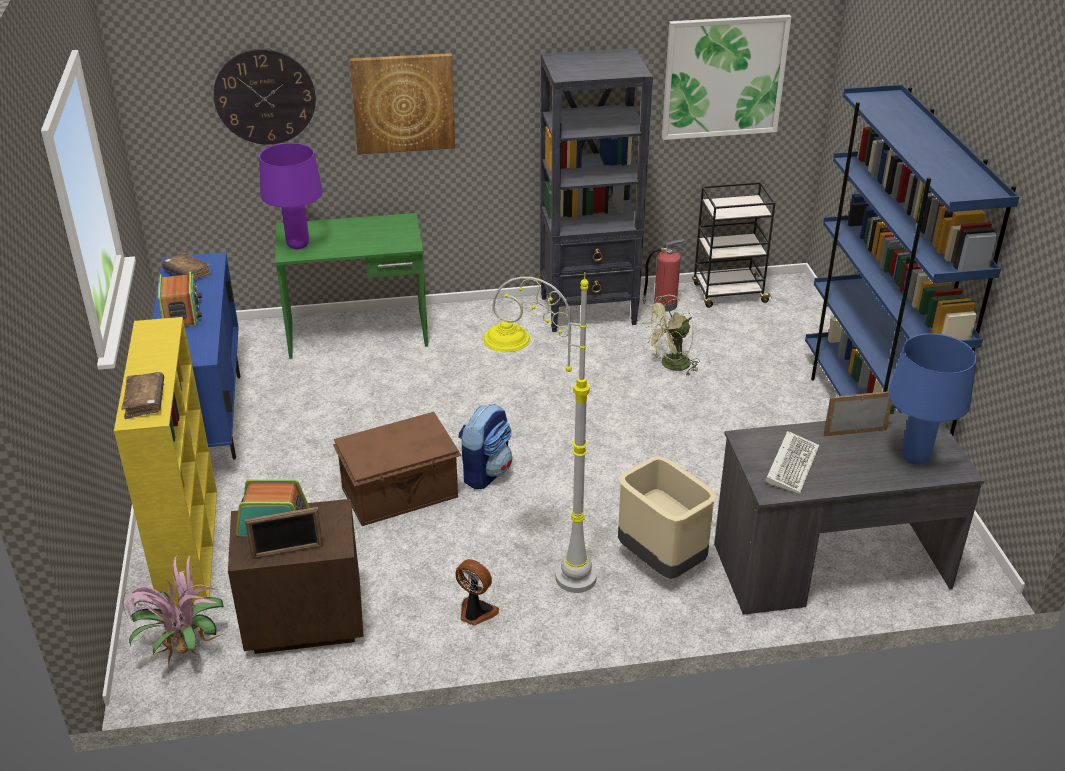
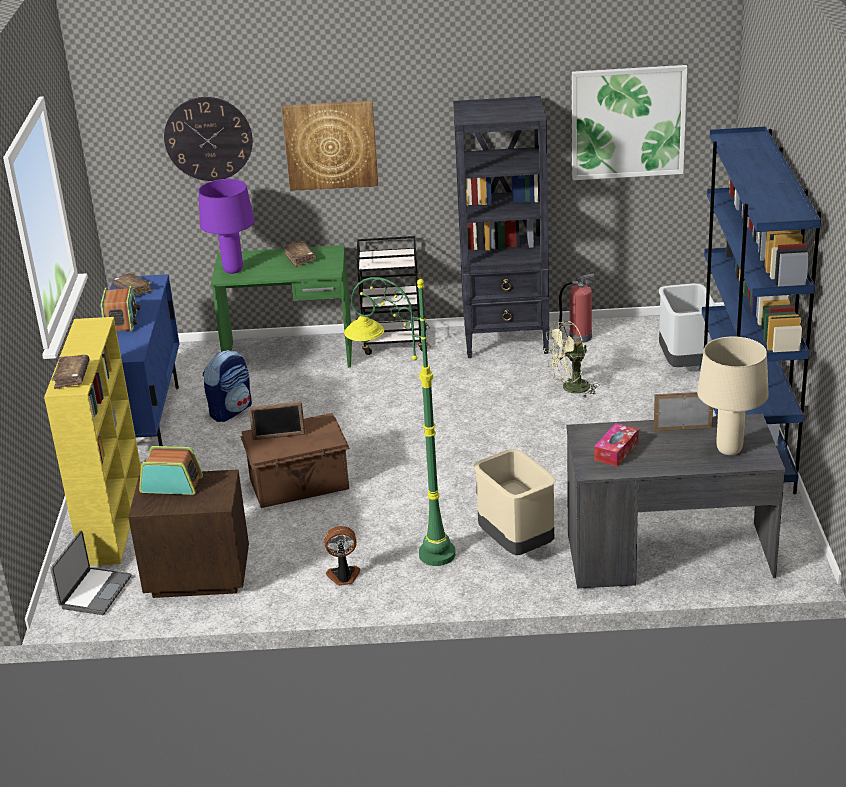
camera: 10 degrees right, 5 degrees down
potted plant [122,554,224,665] -> laptop [50,531,132,615]
picture frame [245,507,323,559] -> picture frame moved to [249,401,305,440]
fan [455,559,499,626] -> fan turned 45 degrees counterclockwise [324,526,361,586]
backpack [459,404,512,489] -> backpack moved to [203,350,252,422]
grey floor lamp [483,272,597,593] -> green floor lamp [344,273,455,566]
black cart [692,182,775,308] -> black cart moved to [356,236,431,355]
keyboard [766,431,819,494] -> tissue box [594,423,639,467]
blue table lamp [888,333,977,465] -> beige table lamp [697,336,769,455]
none -> brown book [282,241,316,267]
none -> grey trash can [659,283,716,367]

